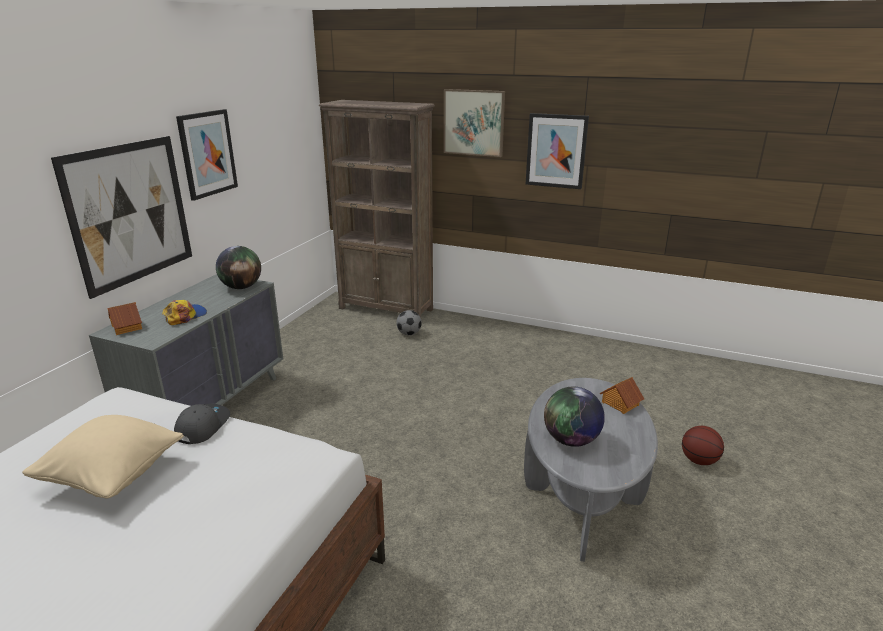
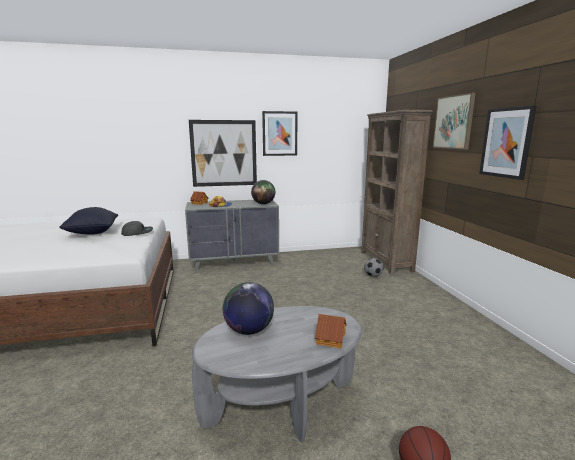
camera: 55 degrees right, 10 degrees down
beige pillow [22,415,184,498] -> black pillow [60,207,118,235]

